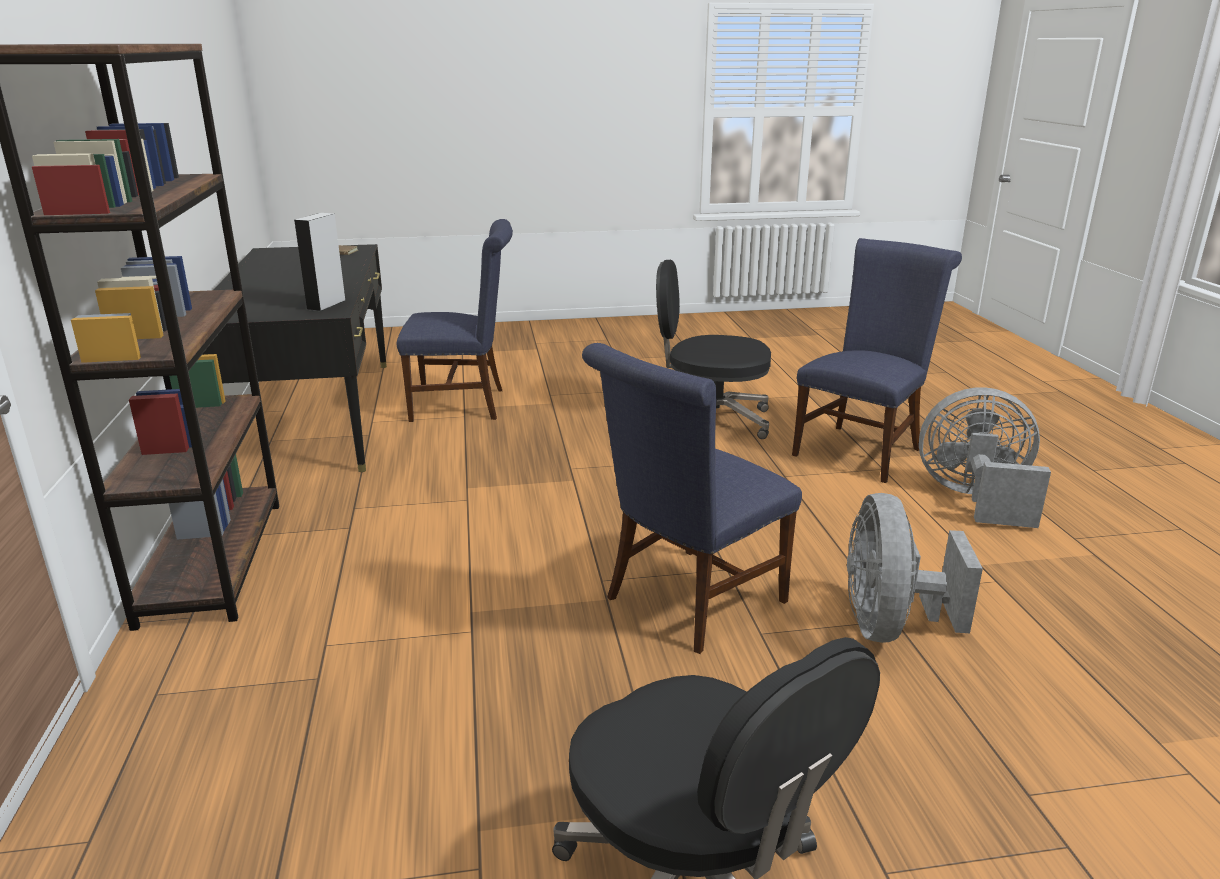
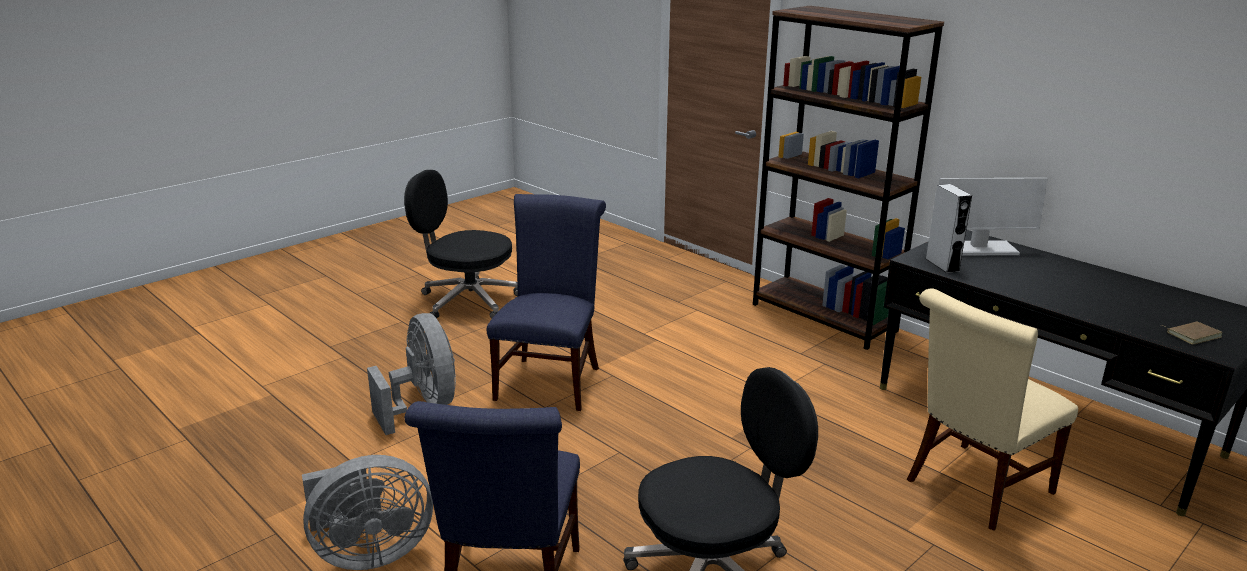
camera: 145 degrees right, 0 degrees up
blue chair [397,219,513,422] -> beige chair [907,289,1078,531]
none -> monitor [939,178,1048,256]

